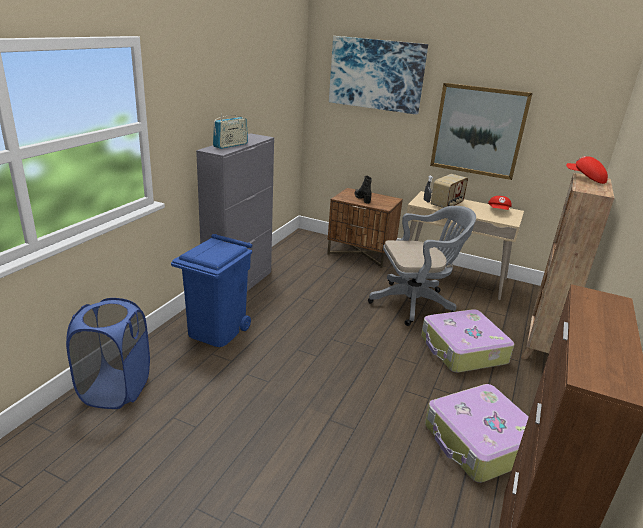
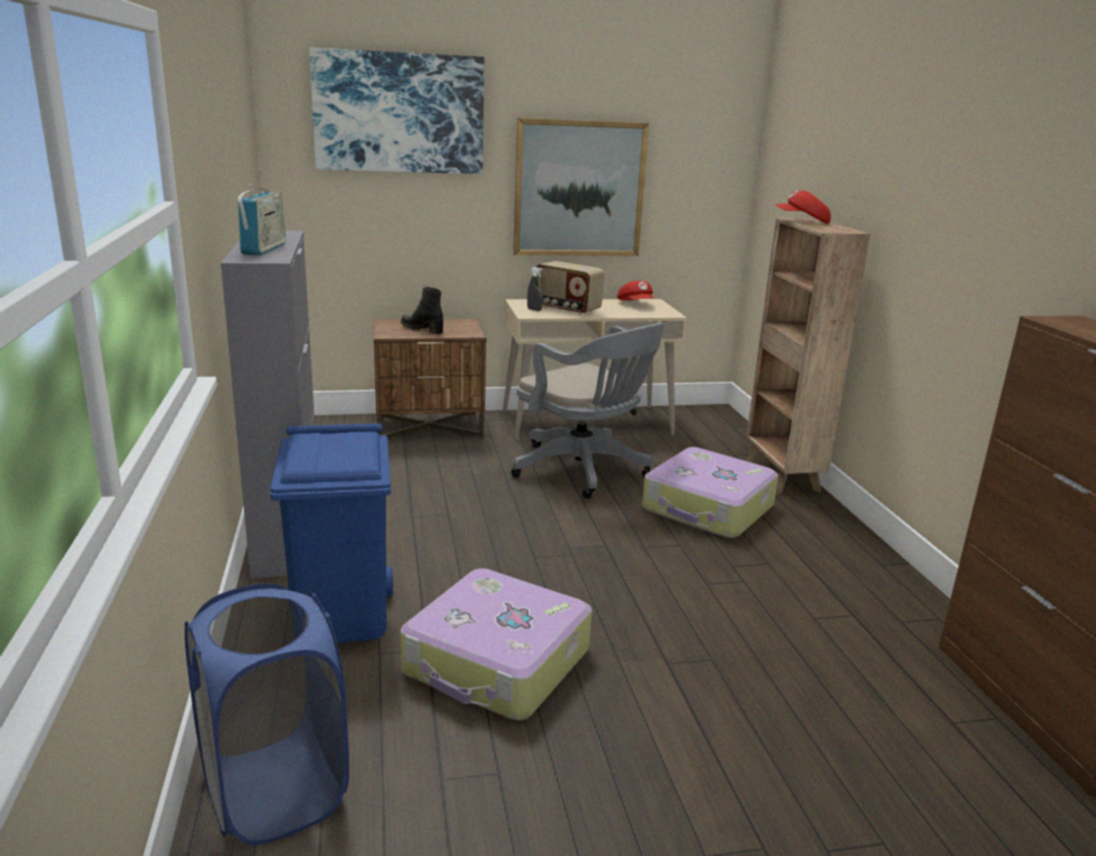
camera: 35 degrees left, 5 degrees down
grey office chair [368,206,476,326] -> grey office chair turned 90 degrees clockwise [511,323,664,499]
suitcase [425,384,528,483] -> suitcase moved to [400,568,592,720]
radio [431,174,468,208] -> radio turned 120 degrees clockwise [536,261,605,315]

